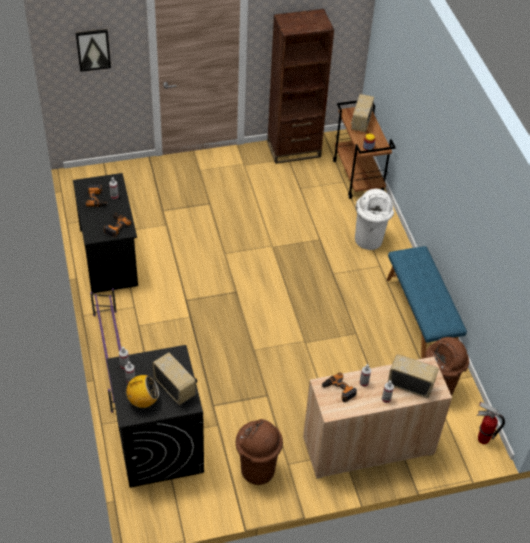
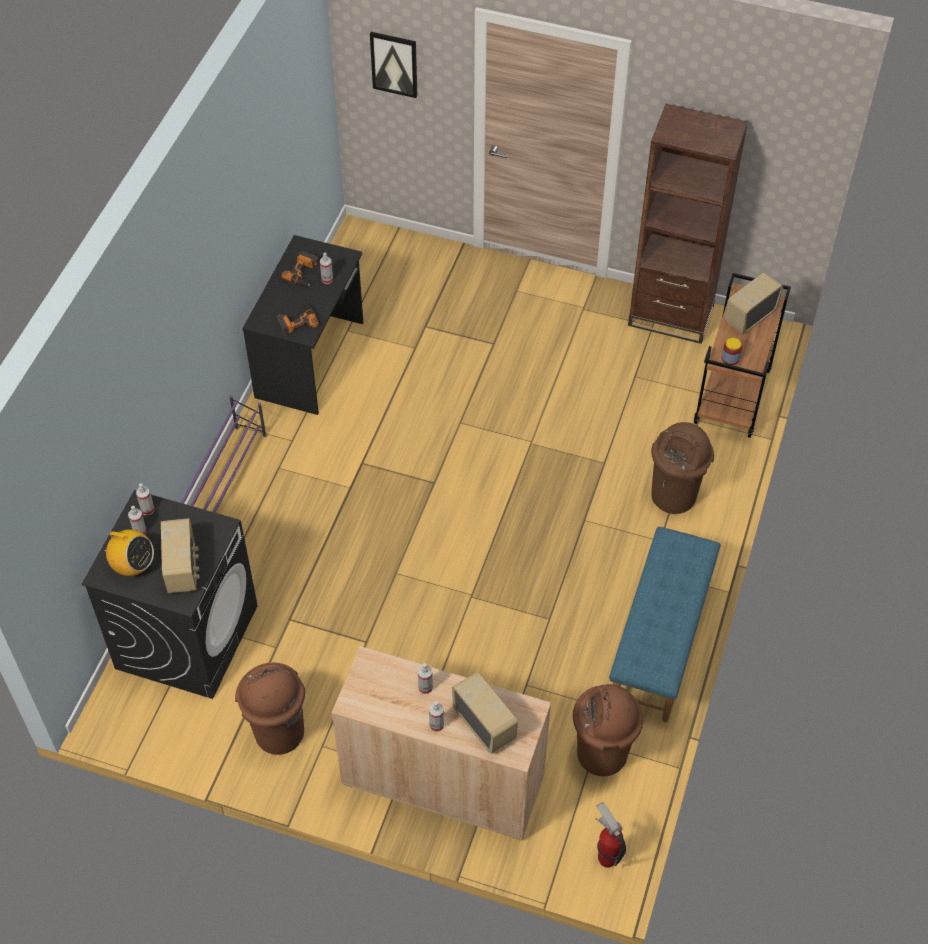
camera: 35 degrees right, 5 degrees up
power drill [321,372,357,402] -> none
white trash can [355,189,394,250] -> brown trash can [651,422,714,514]

